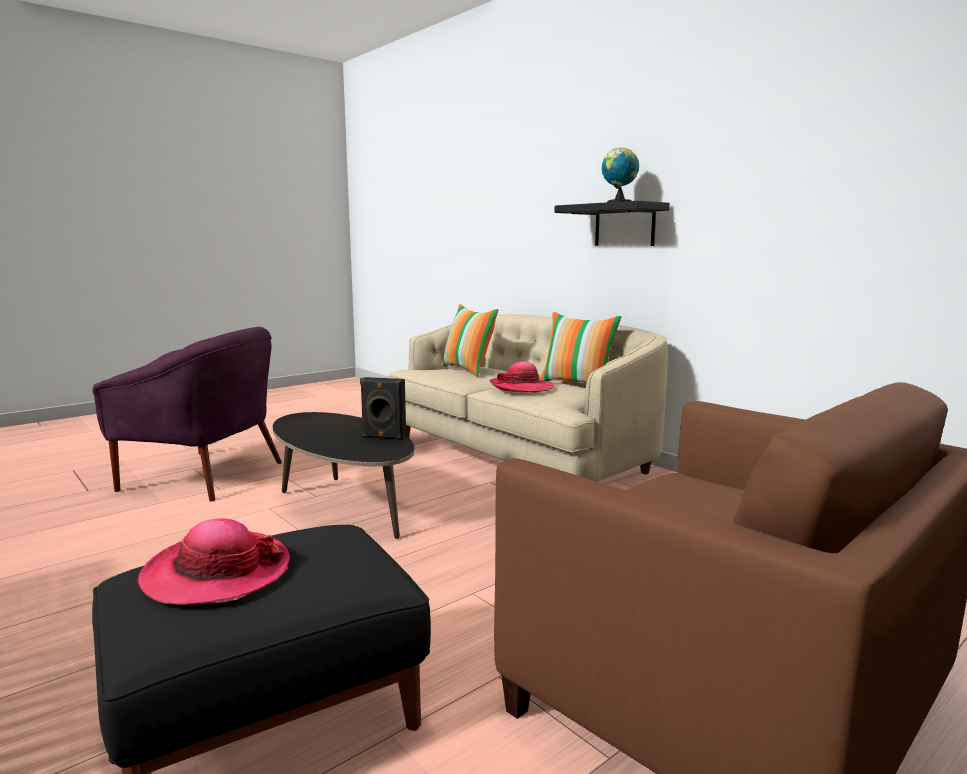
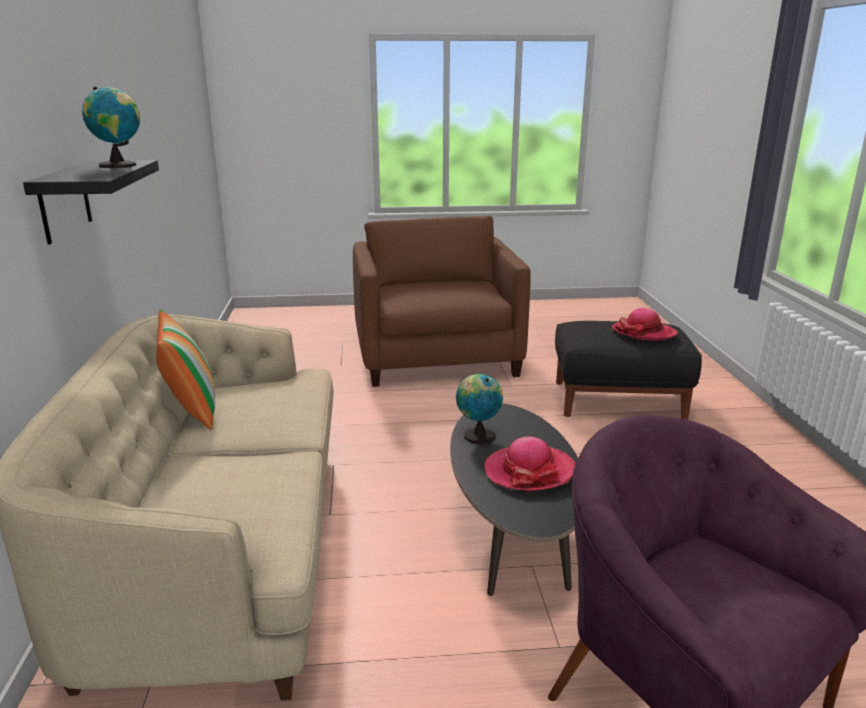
camera: 145 degrees left, 10 degrees up
black speaker [360,377,406,440] -> globe [456,374,503,444]
pillow [441,304,498,377] -> none
hat [489,361,554,392] -> hat moved to [484,436,576,491]

